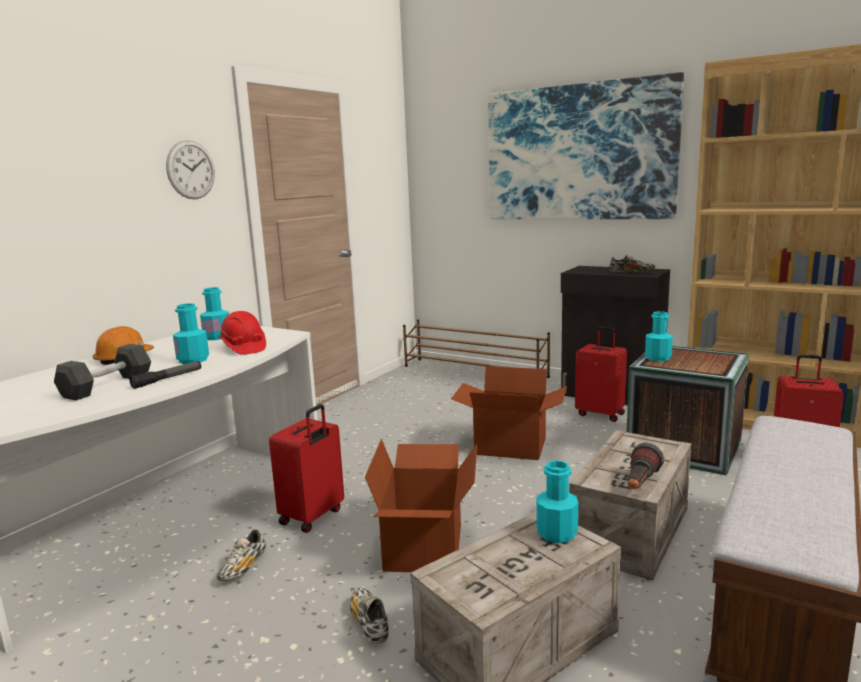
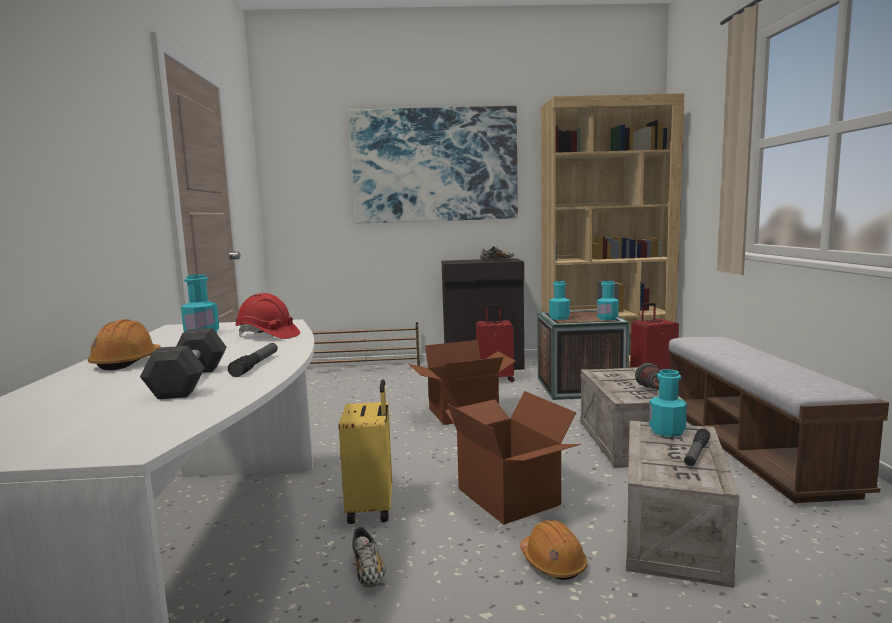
camera: 35 degrees left, 5 degrees down
wall clock [166,140,215,199] -> none
turquoise bottle [173,303,209,364] -> turquoise bottle moved to [597,281,619,320]
red suitcase [269,404,344,533] -> yellow suitcase [339,380,392,524]
shoe [350,587,389,644] -> orange hard hat [520,520,587,580]
none -> flashlight [684,429,710,466]

